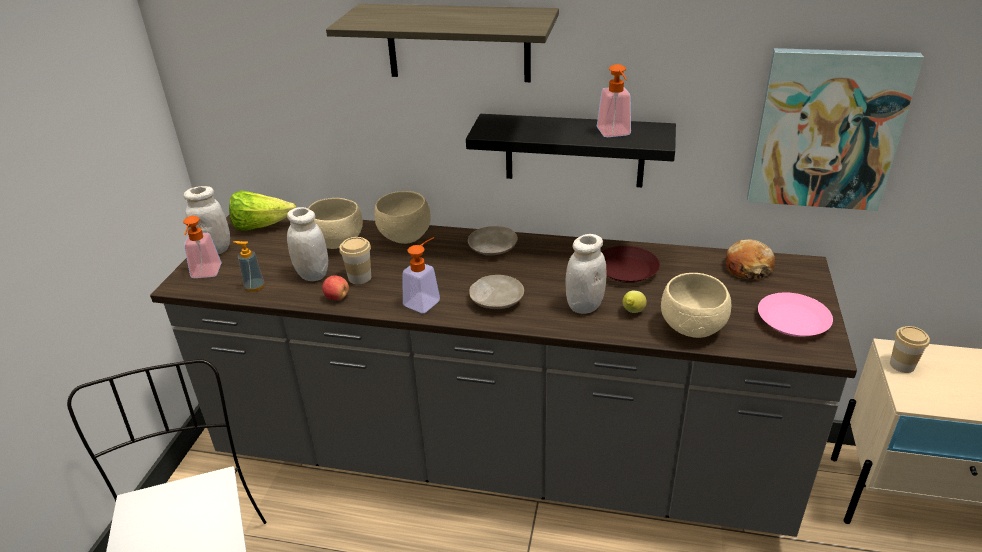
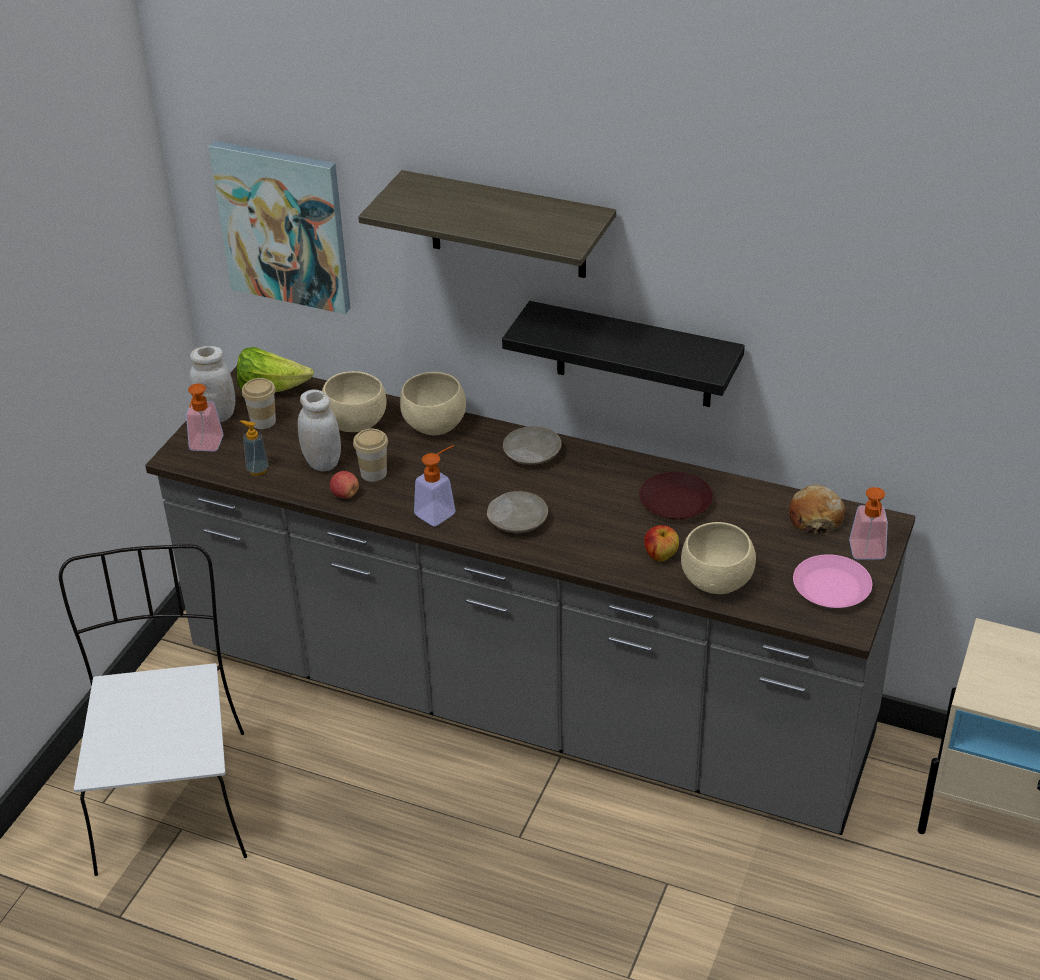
camera: 10 degrees right, 5 degrees up
white jar [565,234,607,314] -> none
soap dispenser [597,64,631,137] -> soap dispenser moved to [849,487,888,560]
lemon [623,291,647,313] -> apple [644,525,679,561]
picture [747,48,924,211] -> picture moved to [209,141,351,314]
cup [890,326,930,373] -> cup moved to [242,378,276,429]

